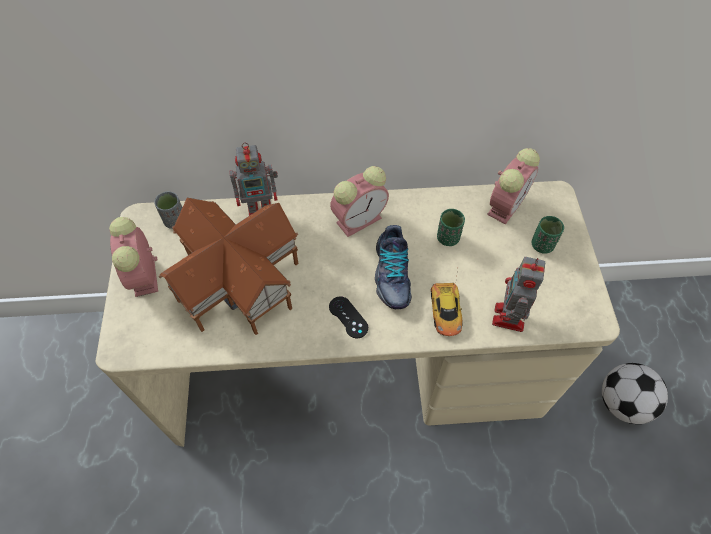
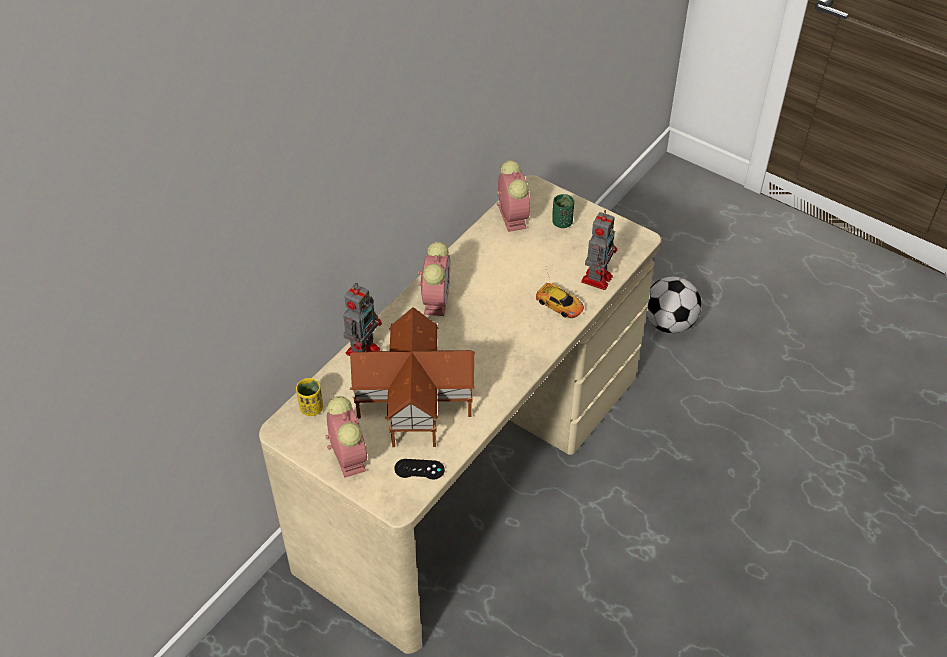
camera: 50 degrees left, 10 degrees down
alarm clock [109,217,158,297] -> alarm clock turned 135 degrees counterclockwise [326,396,367,478]
grey cup [154,192,182,229] -> yellow cup [296,378,323,416]
black game controller [329,297,368,338] -> black game controller moved to [394,459,445,480]
shoe [375,225,412,309] -> none
green cup [437,209,465,246] -> none
toy robot [492,257,545,332] -> toy robot turned 120 degrees counterclockwise [581,210,617,290]

